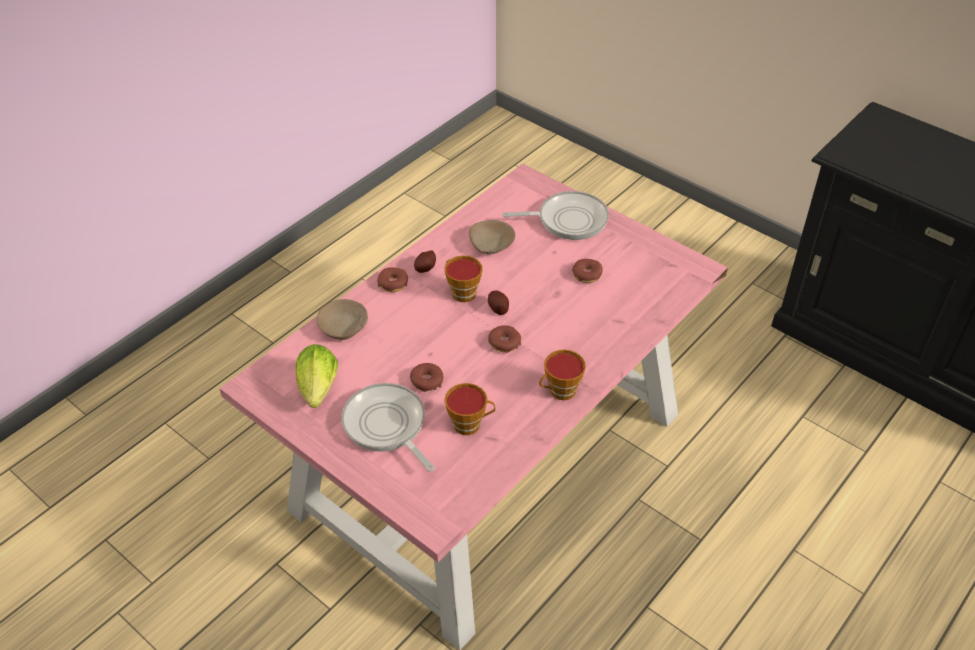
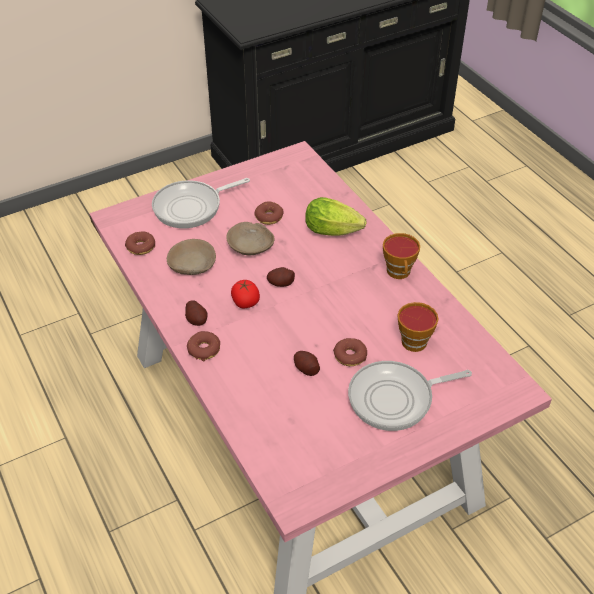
camera: 70 degrees left, 0 degrees up
lettuce [296,344,338,408] -> lettuce moved to [305,197,366,236]
beige bowl [317,299,368,340] -> beige bowl moved to [226,222,274,255]
cup [445,256,482,302] -> tomato [231,279,260,308]
donut [488,325,521,353] -> donut moved to [125,231,155,255]
frying pan [502,191,609,240] -> frying pan turned 135 degrees counterclockwise [152,178,250,228]
none -> potato [294,351,320,376]

